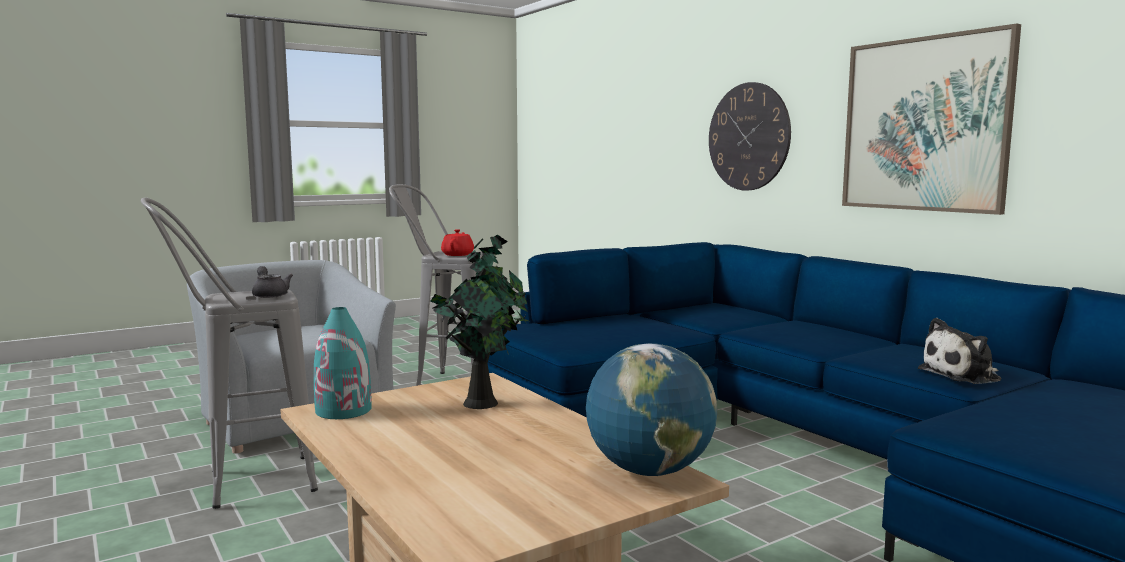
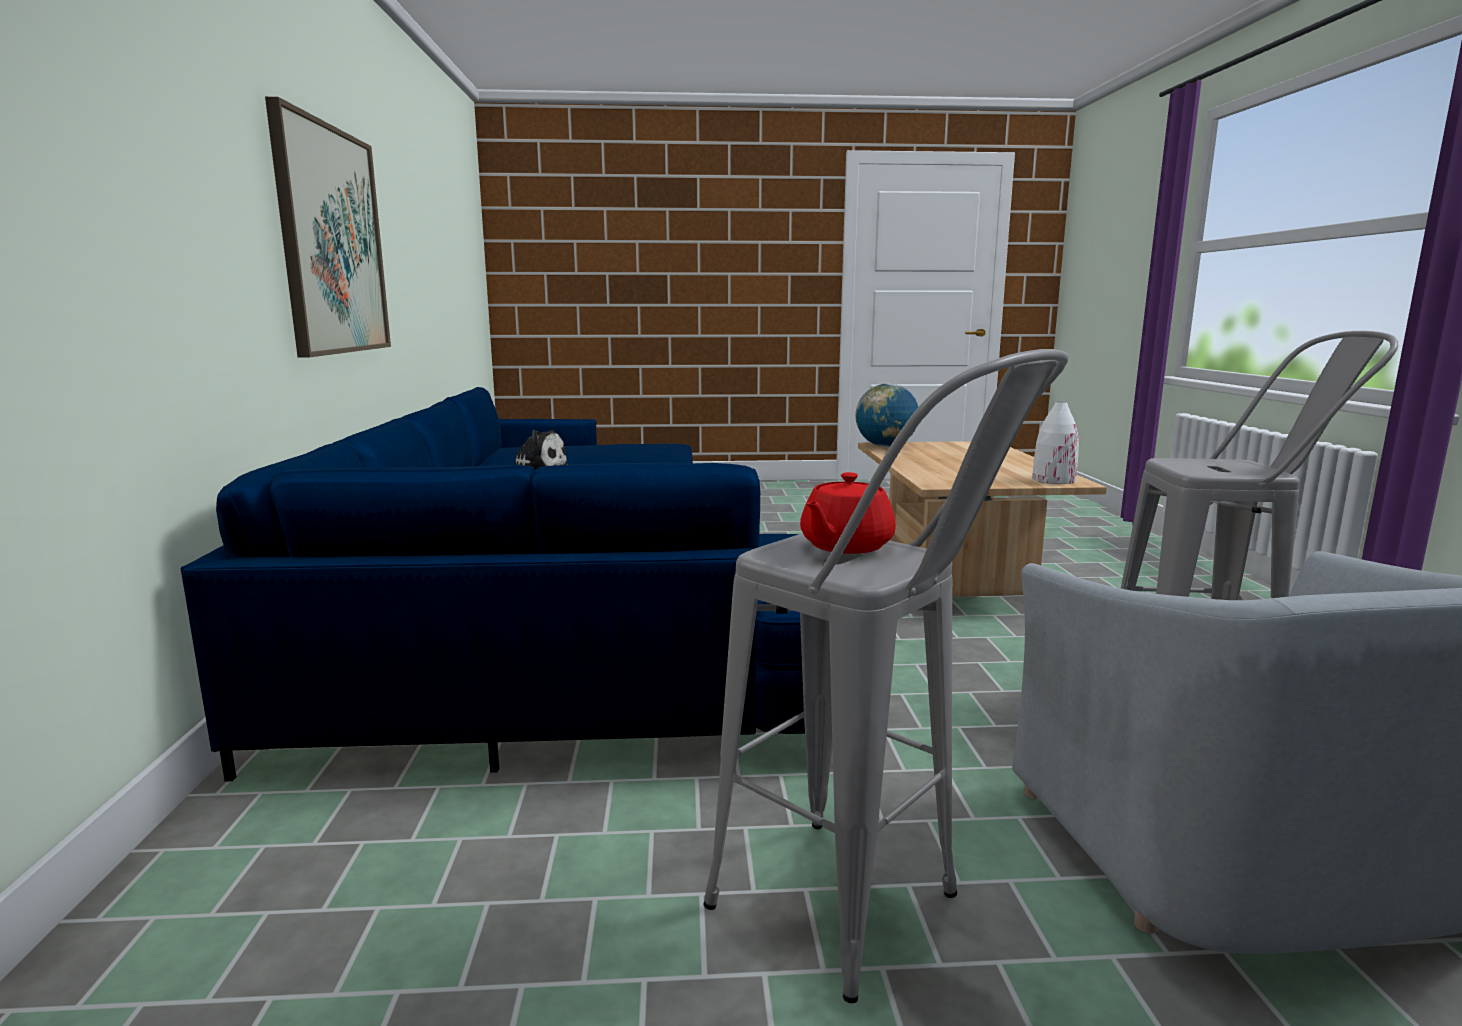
camera: 150 degrees left, 5 degrees up
grey teapot [252,266,293,298] -> none
turquoise vase [314,307,372,419] -> white vase [1033,402,1079,484]
potted plant [430,234,528,409] -> none
wall clock [709,82,791,191] -> none

